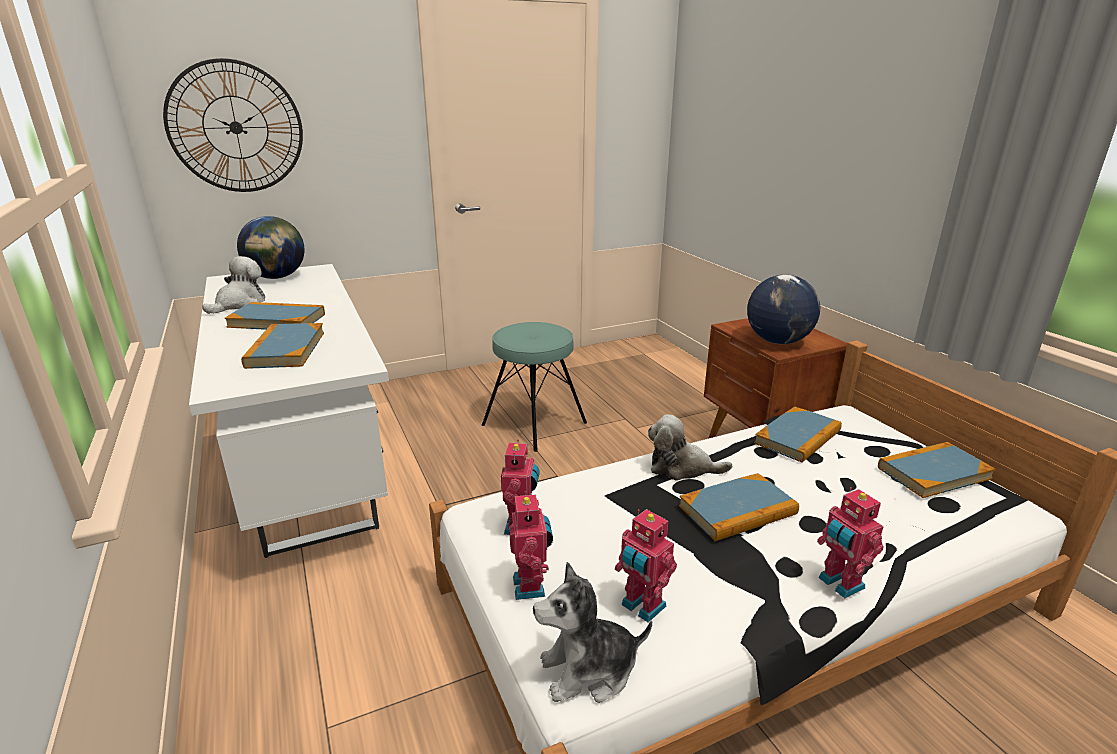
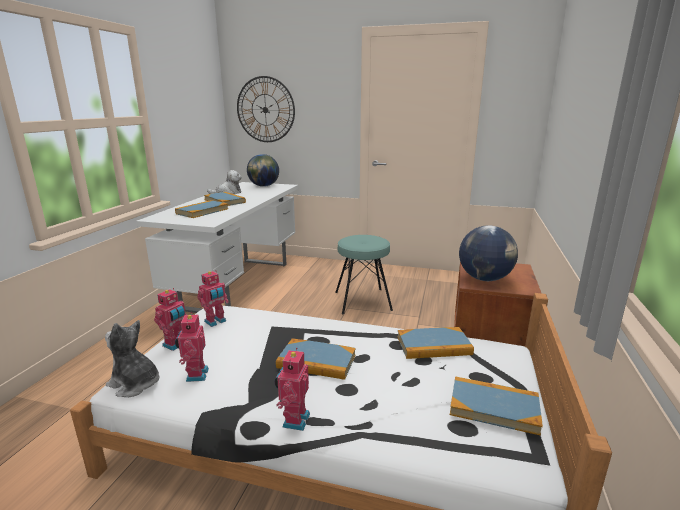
camera: 40 degrees right, 5 degrees down
plush toy [648,414,732,481] -> none

